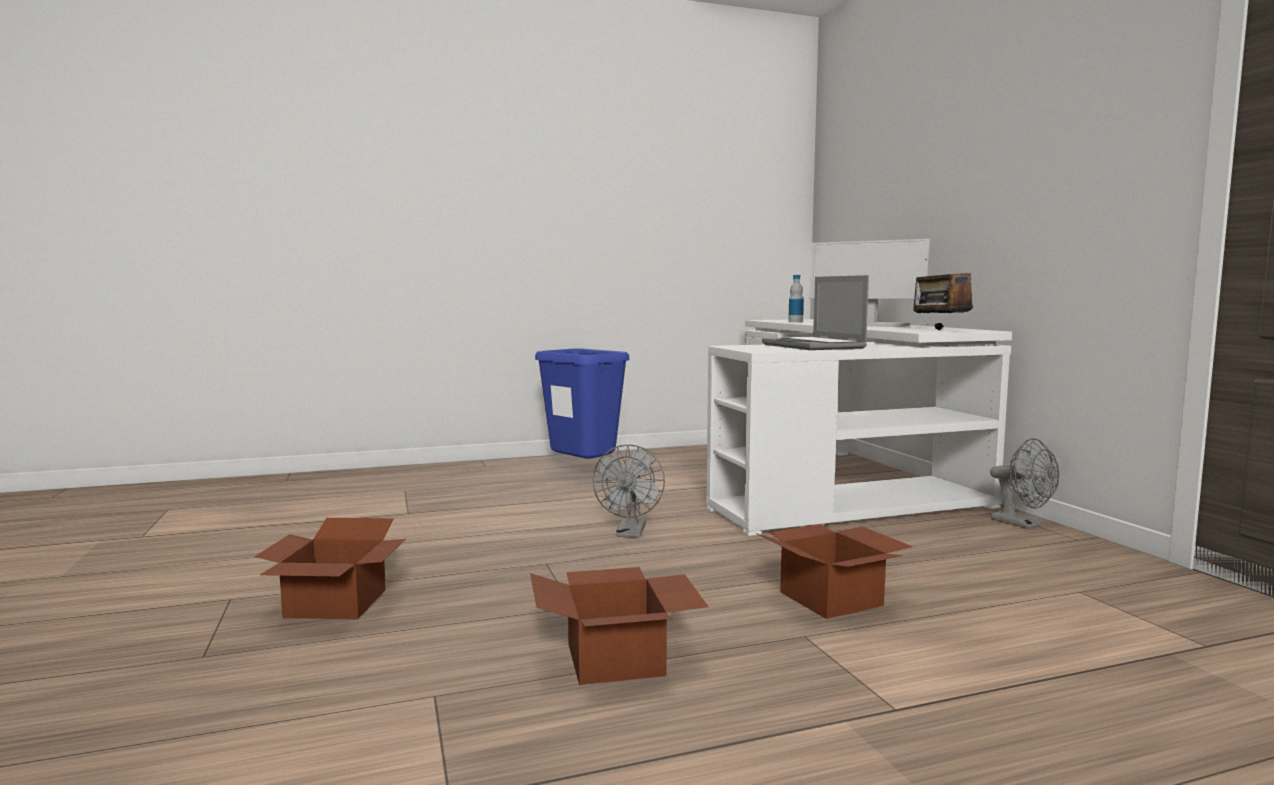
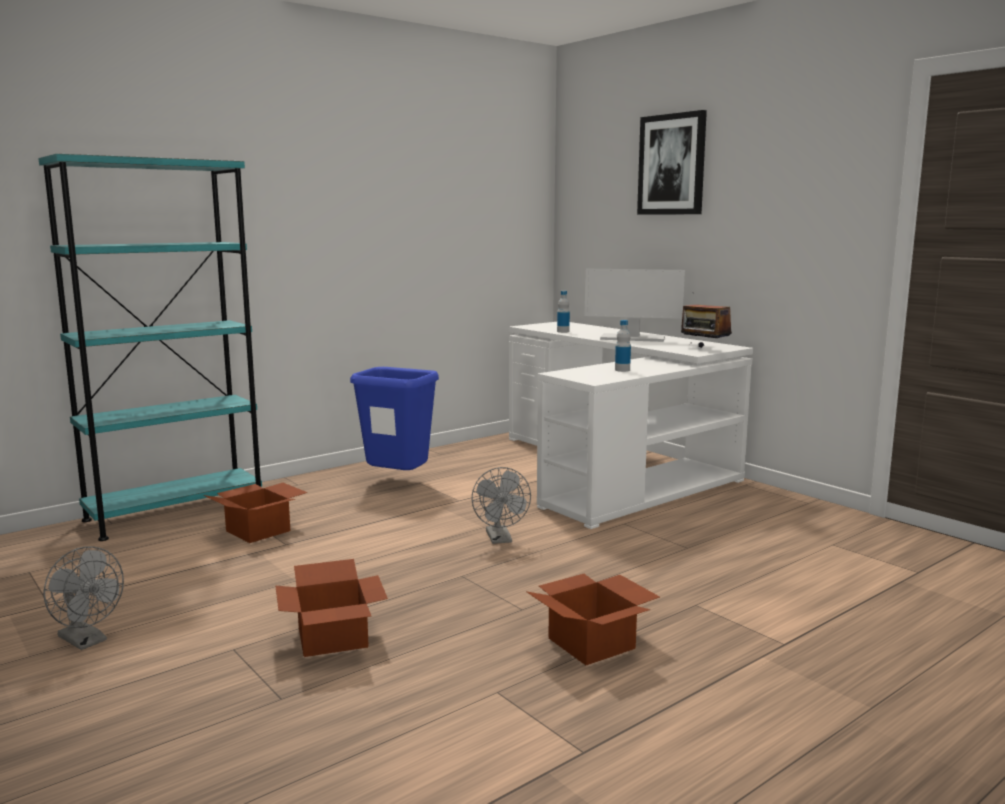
camera: 20 degrees left, 5 degrees up
cardboard box [756,524,913,619] -> cardboard box moved to [204,483,308,543]
laptop [762,275,869,350] -> bottle [615,320,631,372]
grey fan [990,438,1059,529] -> grey fan moved to [43,546,124,650]
none -> turquoise bookcase [38,154,262,541]
none -> picture [637,110,707,214]

